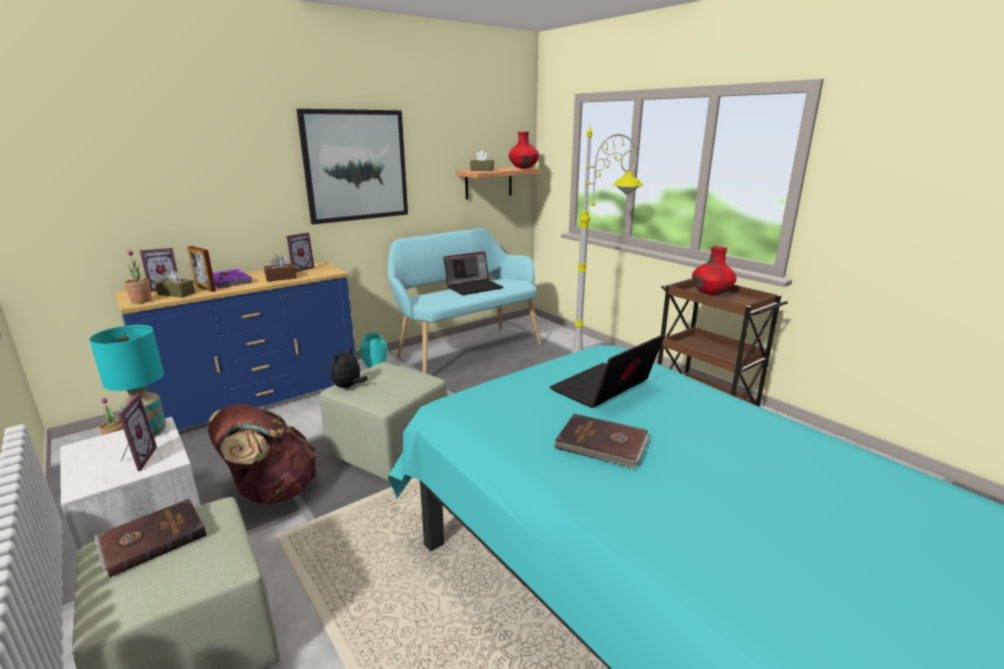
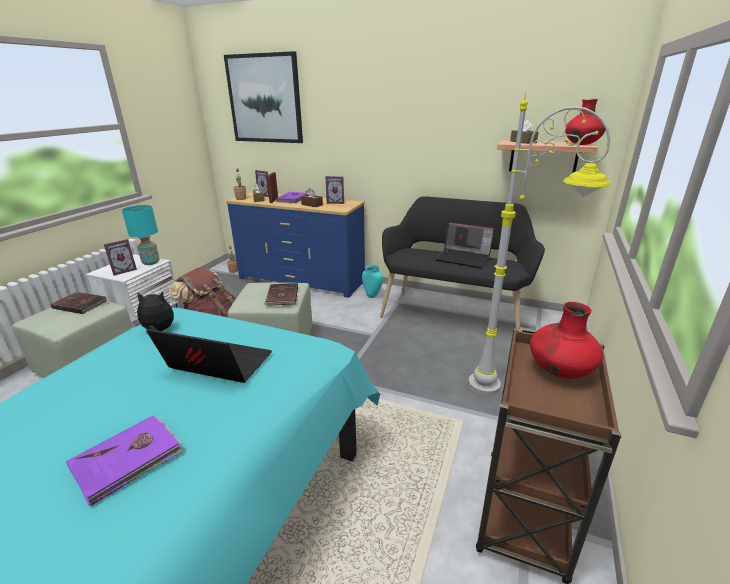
camera: 60 degrees right, 5 degrees up
picture [296,109,408,224] -> picture moved to [224,51,303,143]
plush toy [330,346,368,388] -> plush toy moved to [132,292,174,331]
turquoise bench [388,228,541,374] -> black bench [380,196,545,329]
brown book [554,414,649,469] -> brown book moved to [264,283,298,306]
none -> purple book [66,416,184,506]

